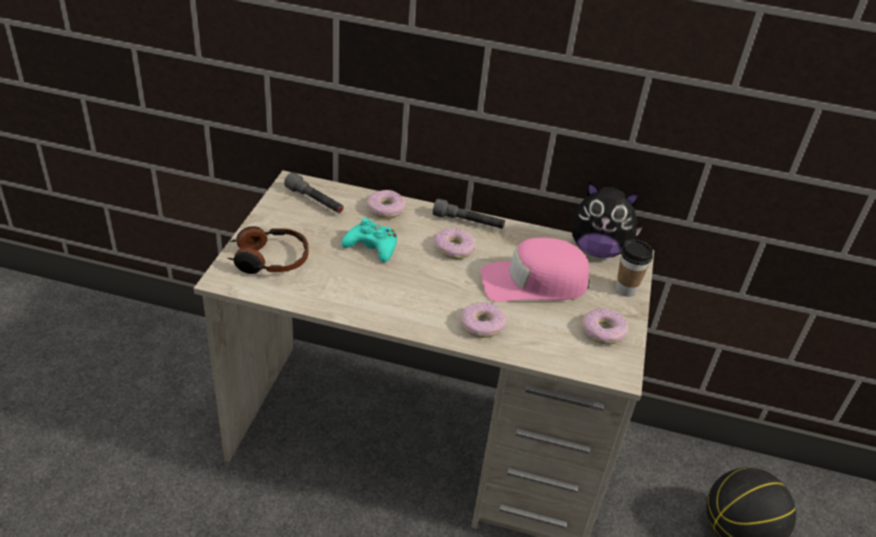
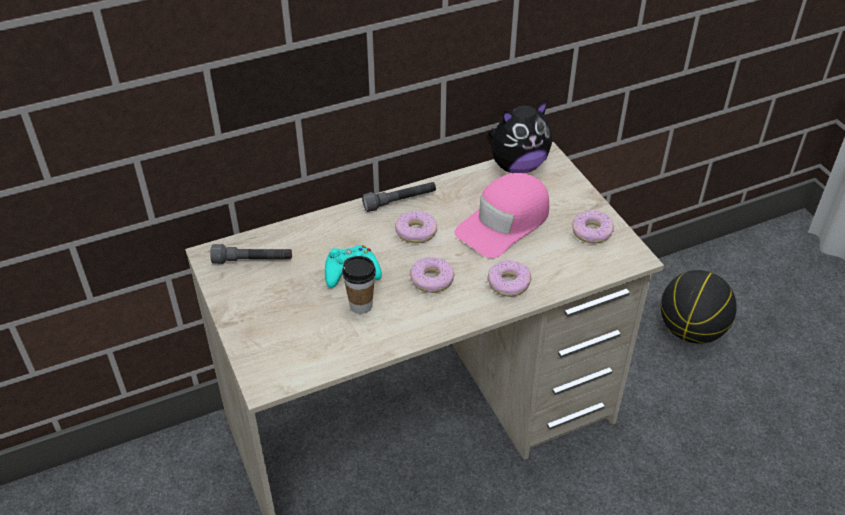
camera: 35 degrees left, 5 degrees up
headphones [227,226,309,274] -> none
donut [367,190,405,219] -> donut moved to [410,257,455,293]
cup [616,239,653,297] -> cup moved to [342,256,376,314]

